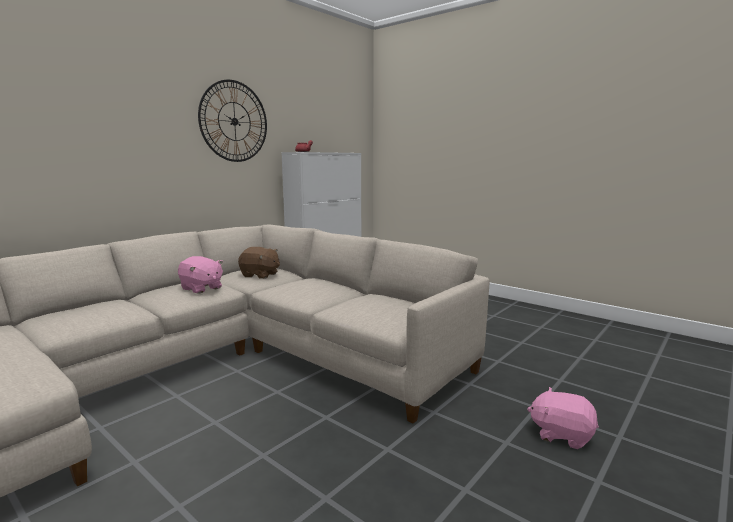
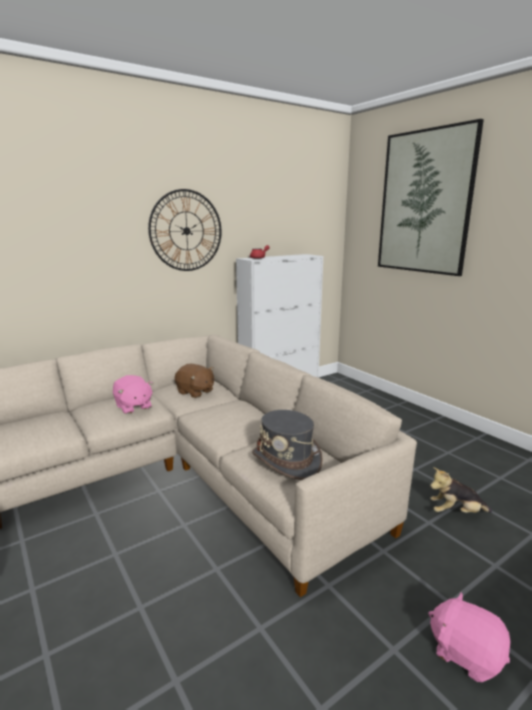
camera: 15 degrees right, 5 degrees up
none -> grey hat [252,410,323,480]
none -> picture [378,119,484,276]
none -> plush toy [430,467,492,513]

